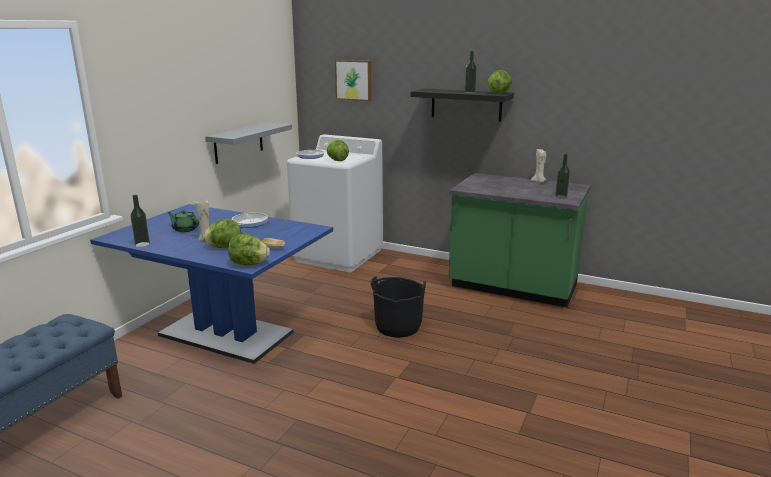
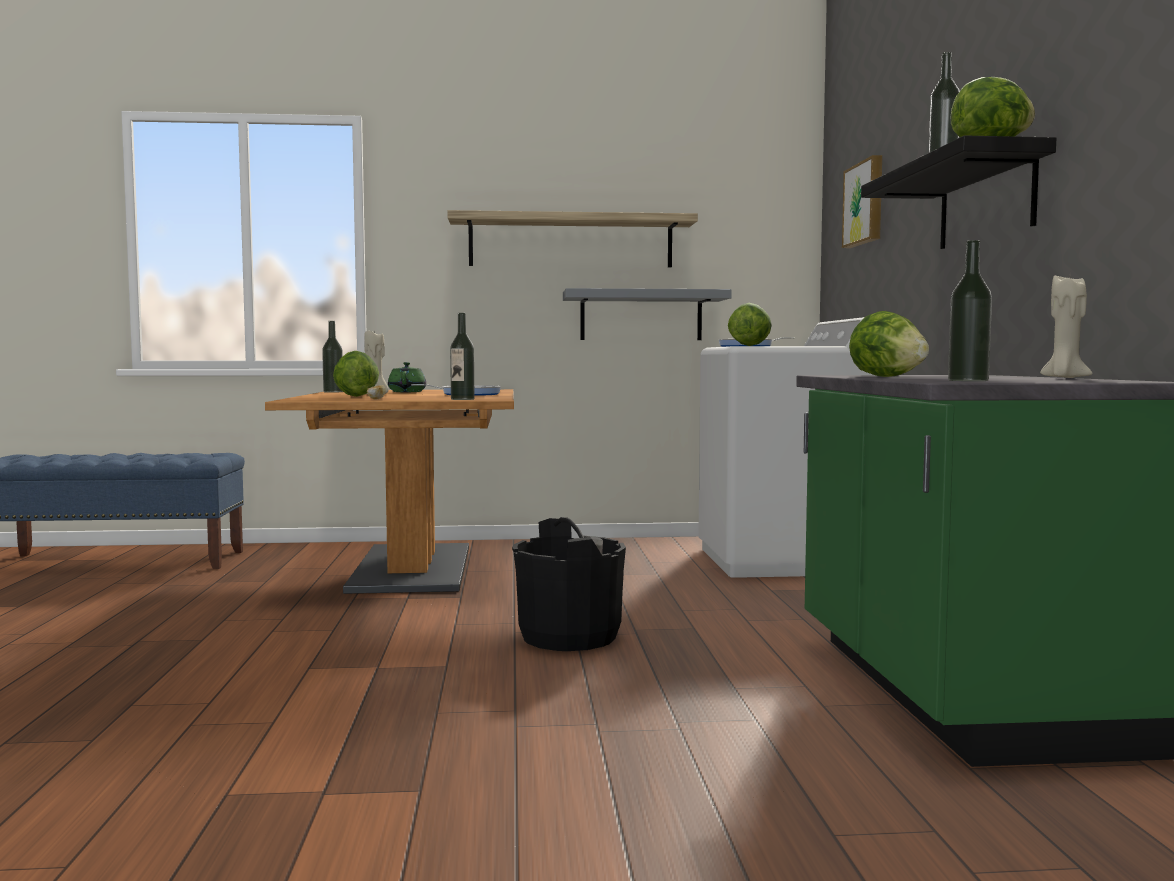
camera: 60 degrees right, 15 degrees down
blue dining table [90,204,333,364] -> brown dining table [265,389,514,594]
lettuce [228,234,270,265] -> lettuce moved to [849,311,929,377]
none -> shelf [447,210,698,267]
none -> bottle [450,313,474,400]

